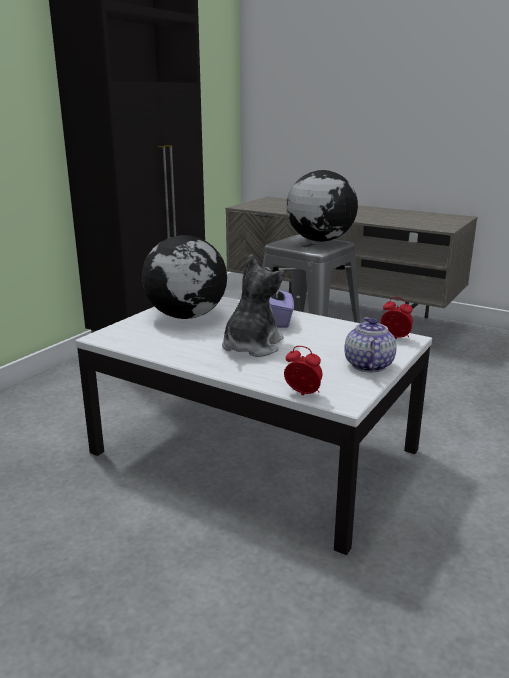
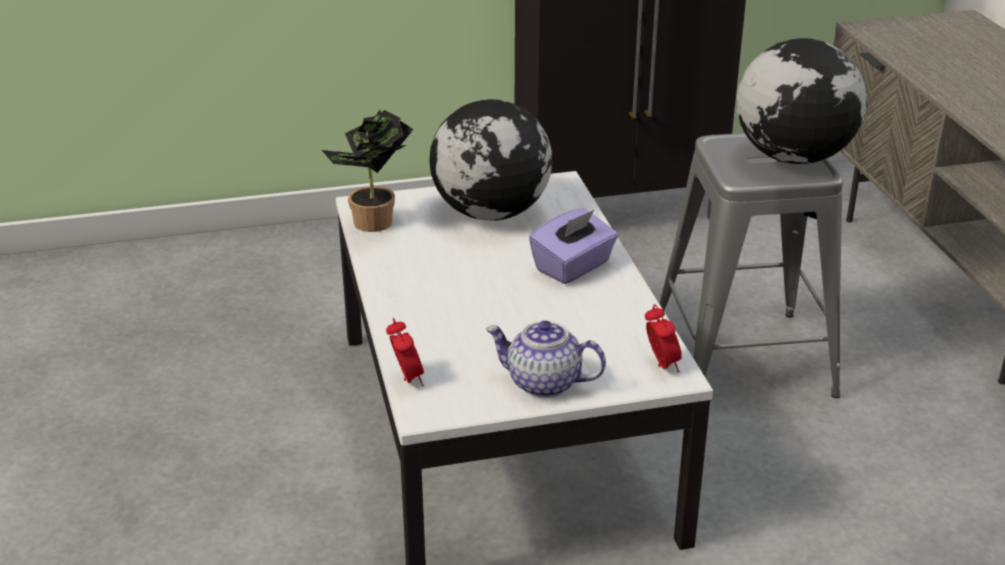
camera: 45 degrees right, 10 degrees up
plush toy [222,254,284,357] -> none
teapot [344,317,397,372] -> teapot turned 120 degrees counterclockwise [486,320,606,398]
none -> potted plant [322,110,414,232]

